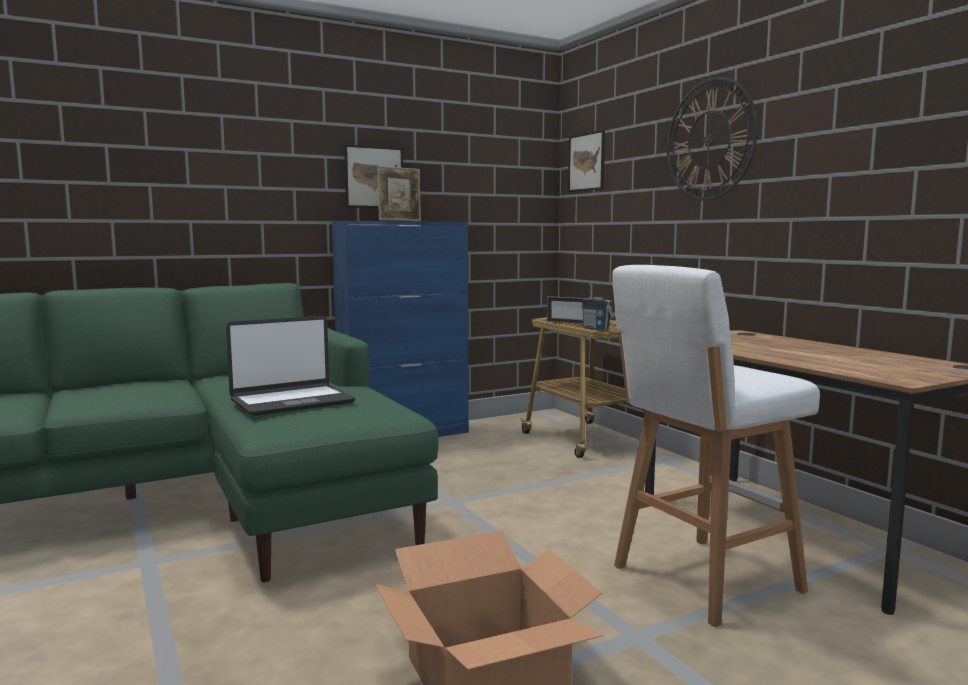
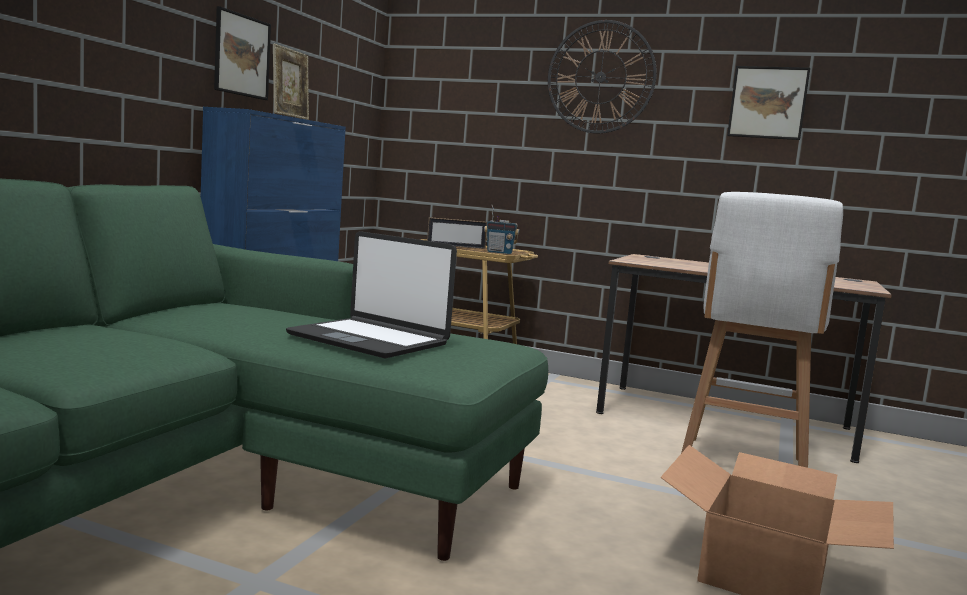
camera: 40 degrees left, 0 degrees up
laptop [226,316,355,416] -> laptop turned 105 degrees clockwise [286,231,457,358]
picture [568,130,605,192] -> picture moved to [727,66,810,140]

